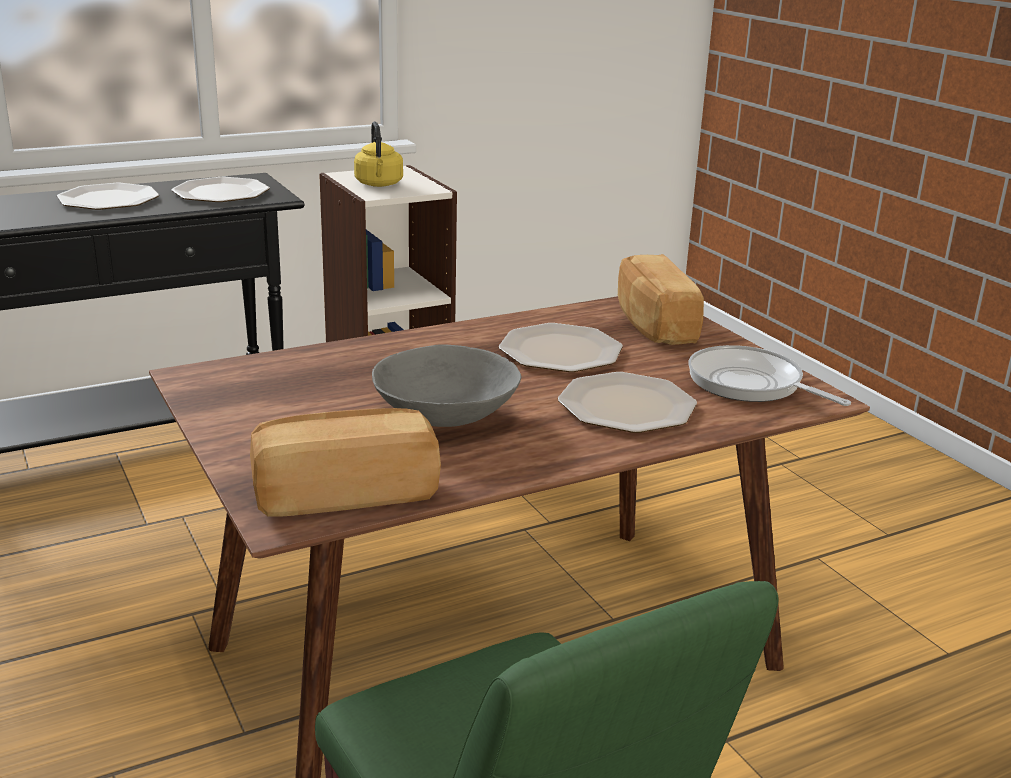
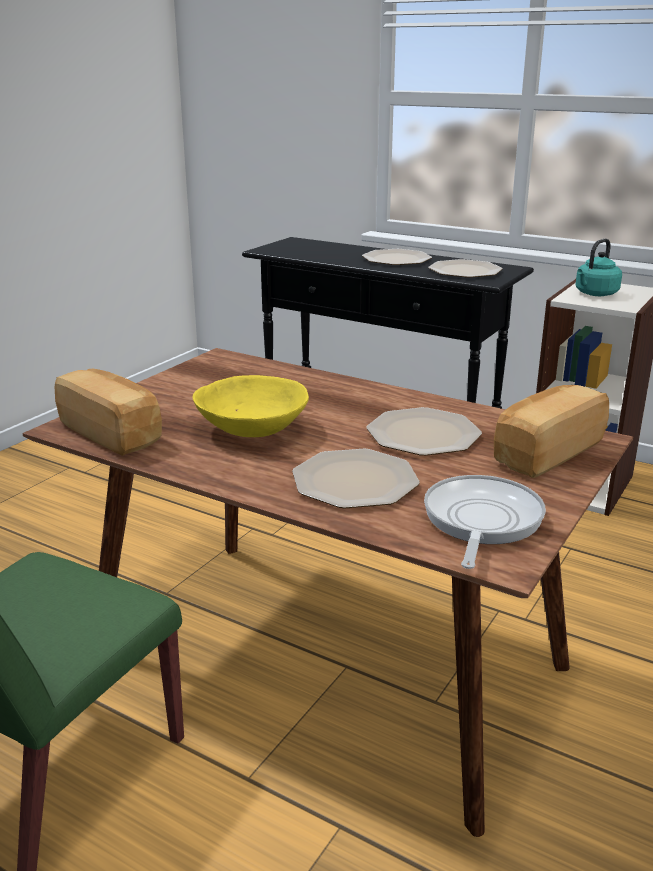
camera: 60 degrees right, 0 degrees up
yellow kettle [354,122,403,187] -> turquoise kettle [575,238,622,296]
grey bowl [372,344,521,427] -> yellow bowl [192,375,309,437]

